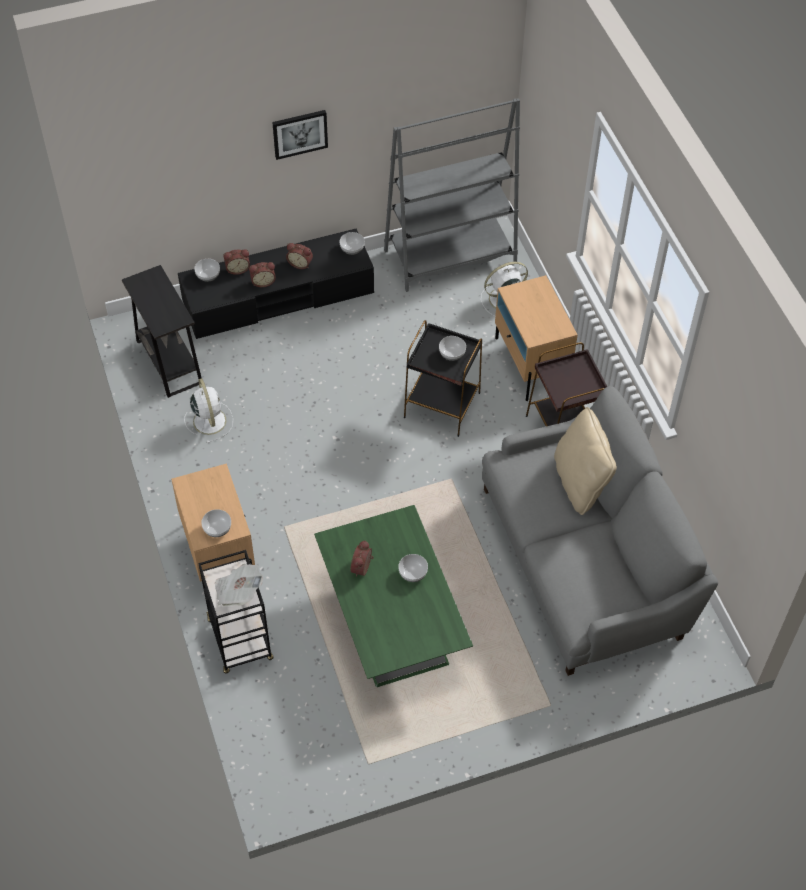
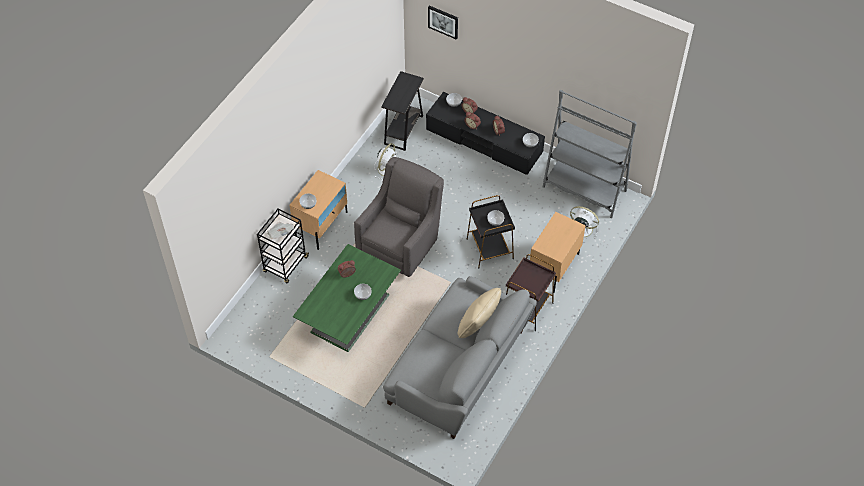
camera: 50 degrees right, 0 degrees up
picture [272,110,328,160] -> picture moved to [428,6,458,39]
none -> grey armchair [354,157,444,277]

